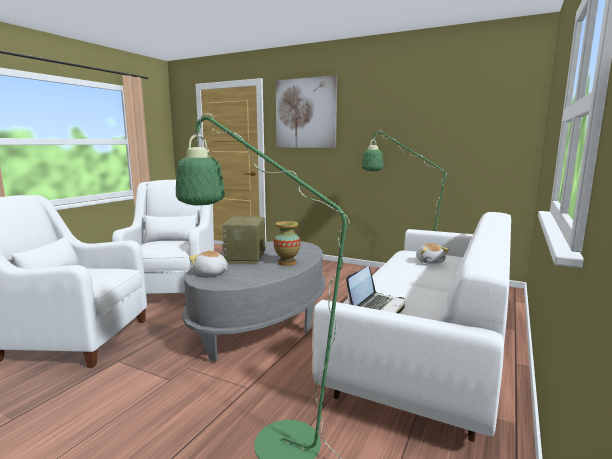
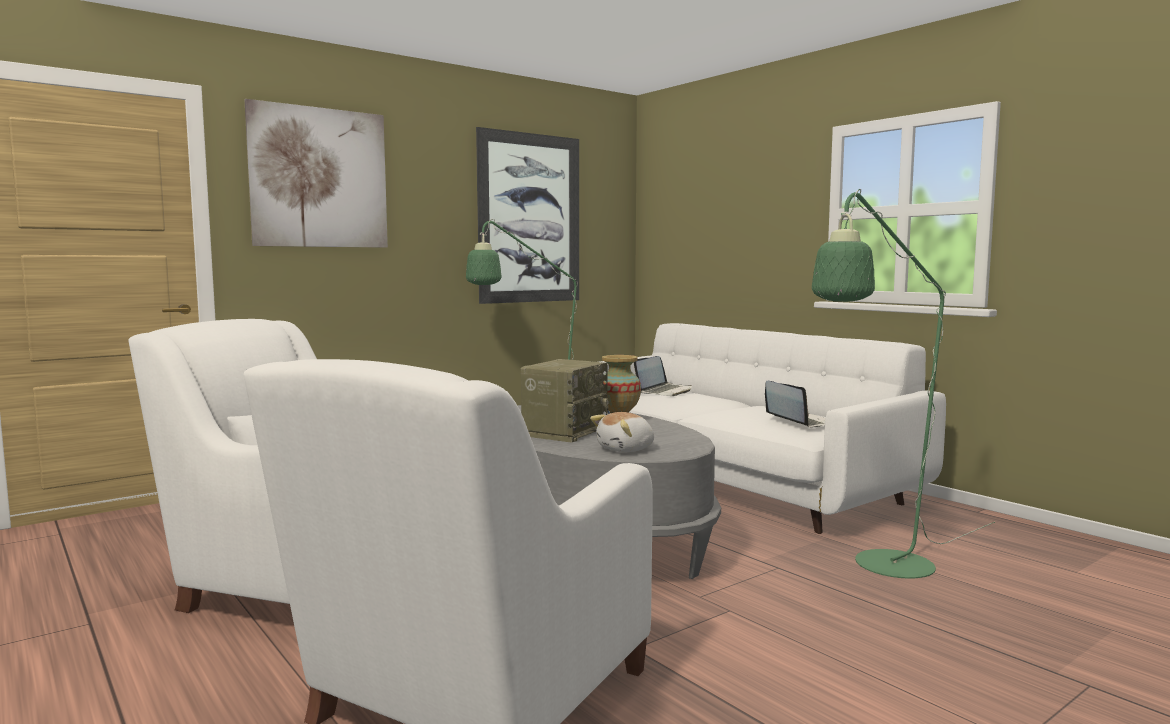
camera: 65 degrees left, 5 degrees down
radio [222,217,265,264] -> radio turned 90 degrees counterclockwise [521,359,610,443]
plush toy [416,244,449,264] -> laptop [634,356,692,396]
none -> picture [476,127,579,304]

